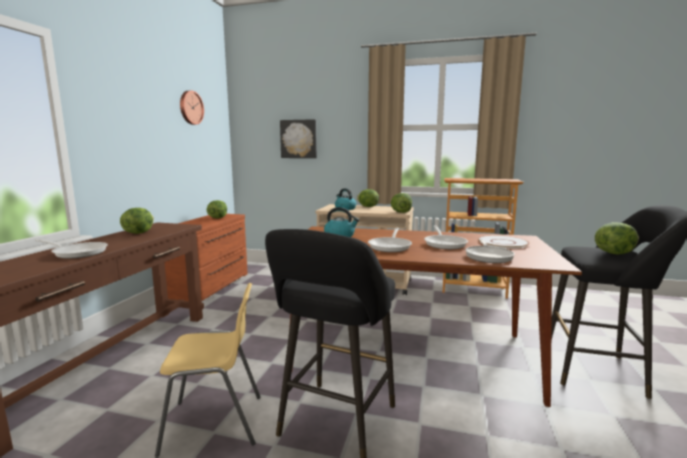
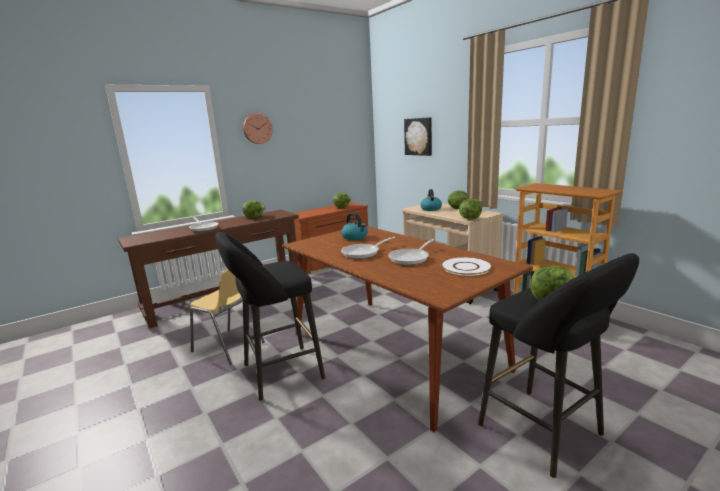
camera: 40 degrees right, 5 degrees up
wall clock [180,91,204,125] -> wall clock moved to [243,113,272,144]
frying pan [466,239,515,263] -> none

